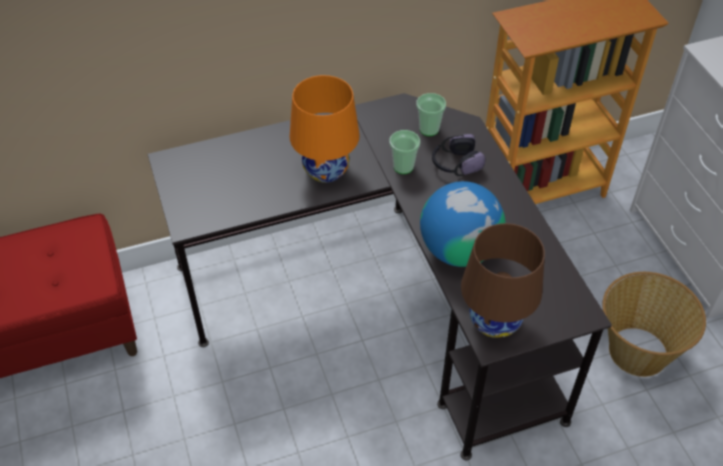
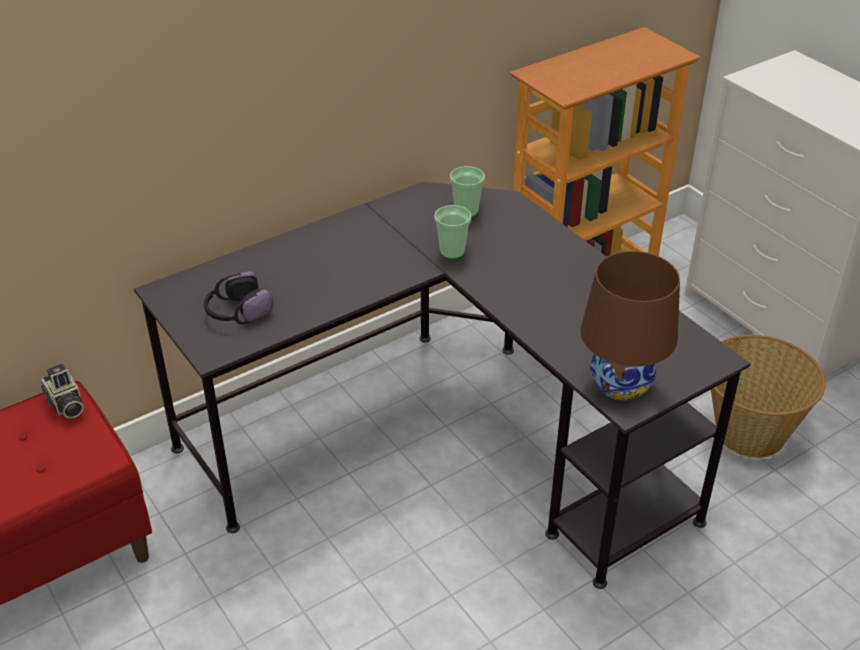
camera: 15 degrees left, 10 degrees down
orange table lamp [290,75,360,183] -> none
globe [420,181,506,267] -> none
headphones [432,134,485,176] -> headphones moved to [204,271,273,325]
none -> camera [41,364,84,418]

